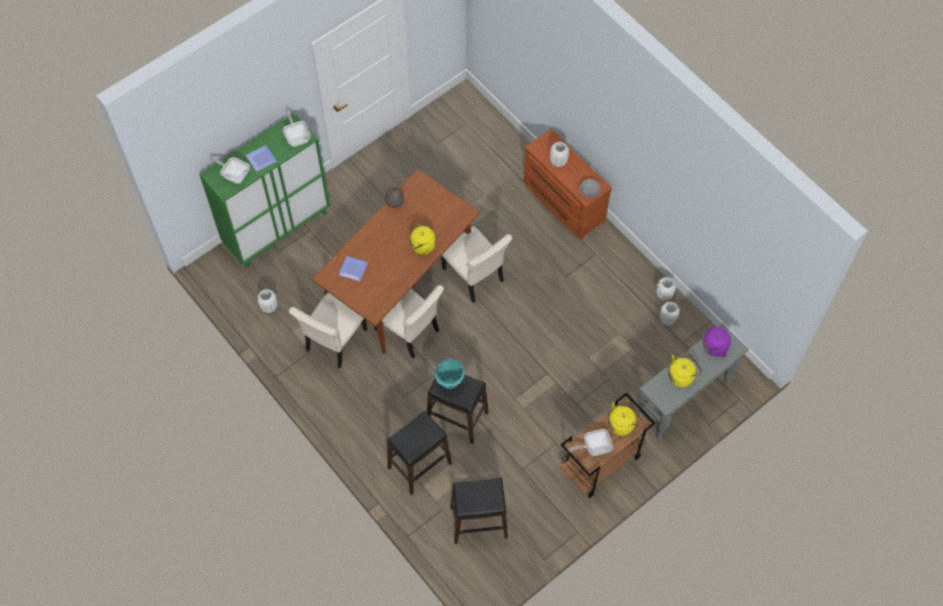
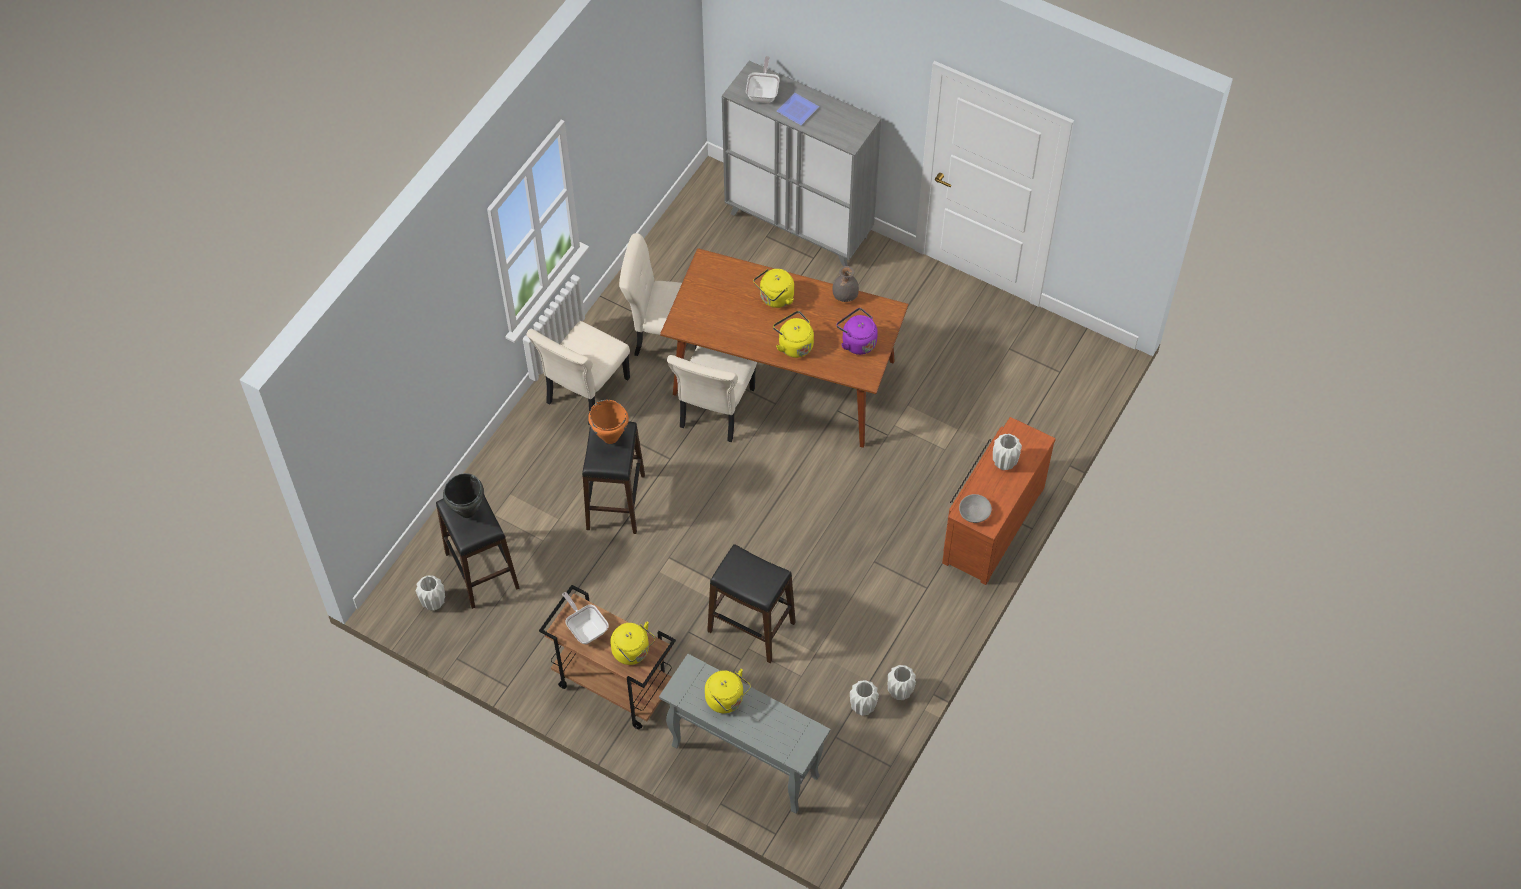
camera: 70 degrees right, 5 degrees down
green cabinet [199,113,330,268] -> grey cabinet [722,61,881,266]
white vase [257,289,277,313] -> white vase moved to [416,575,445,610]
frying pan [283,110,311,147] -> none
plate [339,256,368,281] -> none
black stool [387,411,452,495] -> black stool moved to [707,544,796,663]
turquoise cooking pot [434,359,465,389] -> orange cooking pot [588,400,629,444]
beige chair [441,226,512,303] -> beige chair moved to [527,321,630,425]
purple kettle [701,326,731,357] -> purple kettle moved to [836,308,878,355]
none -> black cooking pot [443,473,484,518]
none -> yellow kettle [753,269,794,308]

